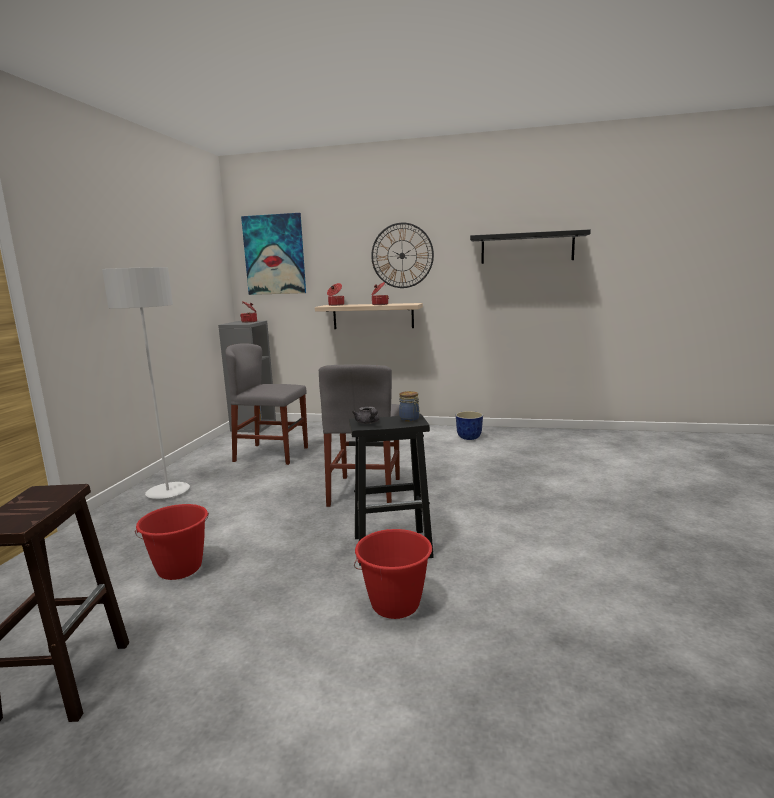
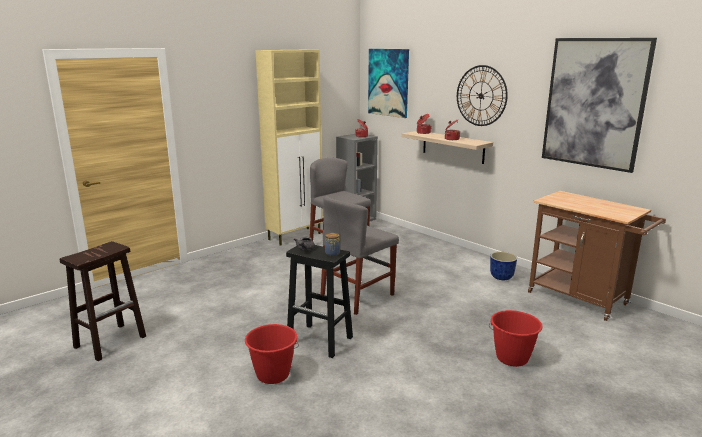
camera: 35 degrees right, 5 degrees up
grey floor lamp [102,267,190,499] -> none
red bucket [135,504,209,580] -> red bucket moved to [489,310,543,367]
black shelf [470,229,591,264] -> picture [542,38,657,173]
none -> beige cabinet [255,50,323,246]
none -> brown cart [528,191,666,321]

